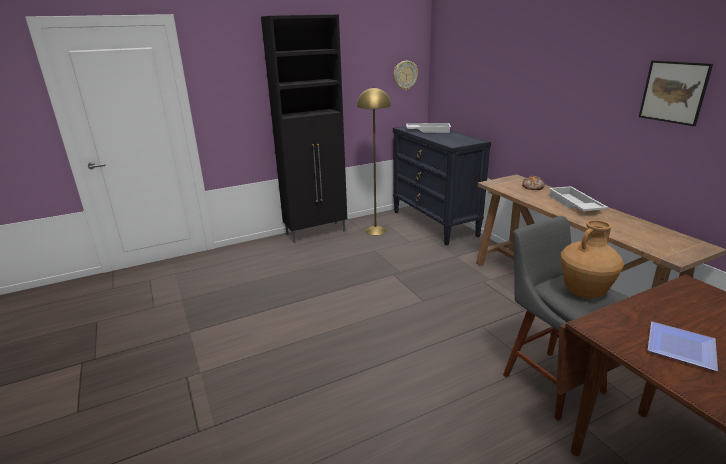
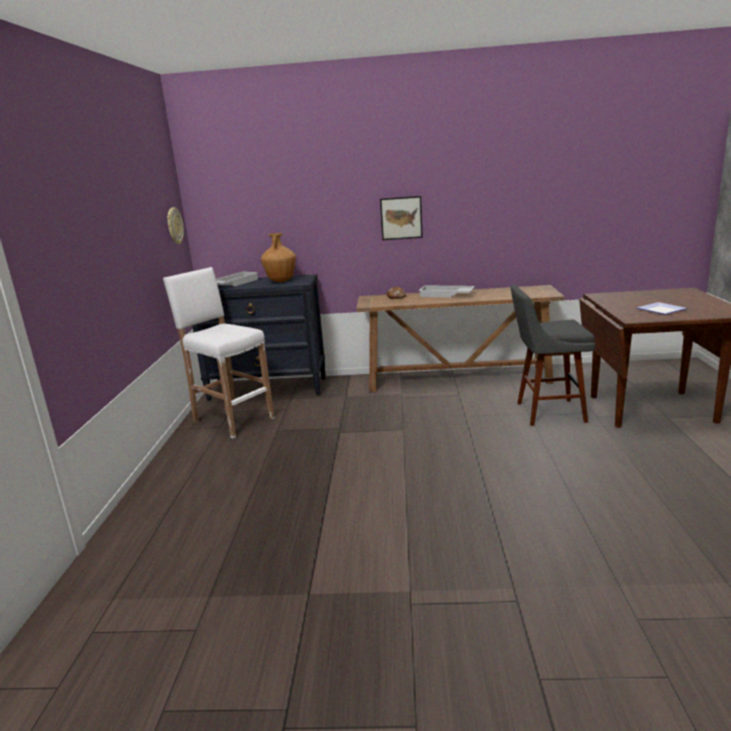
camera: 60 degrees left, 5 degrees down
black cabinet [261,15,347,243] -> none
yellow floor lamp [357,87,391,235] -> white stool [163,267,275,438]
brown vase [560,220,624,299] -> brown vase moved to [261,233,296,282]
picture [639,60,713,126] -> picture moved to [380,196,423,240]

